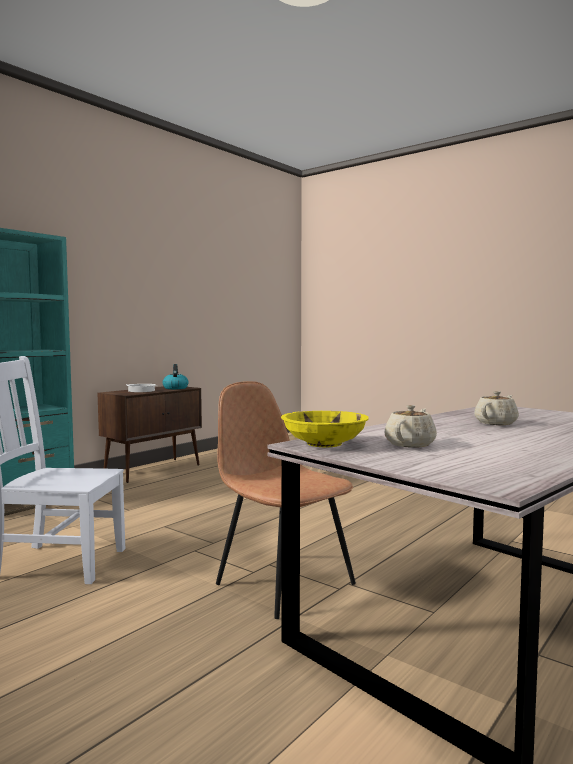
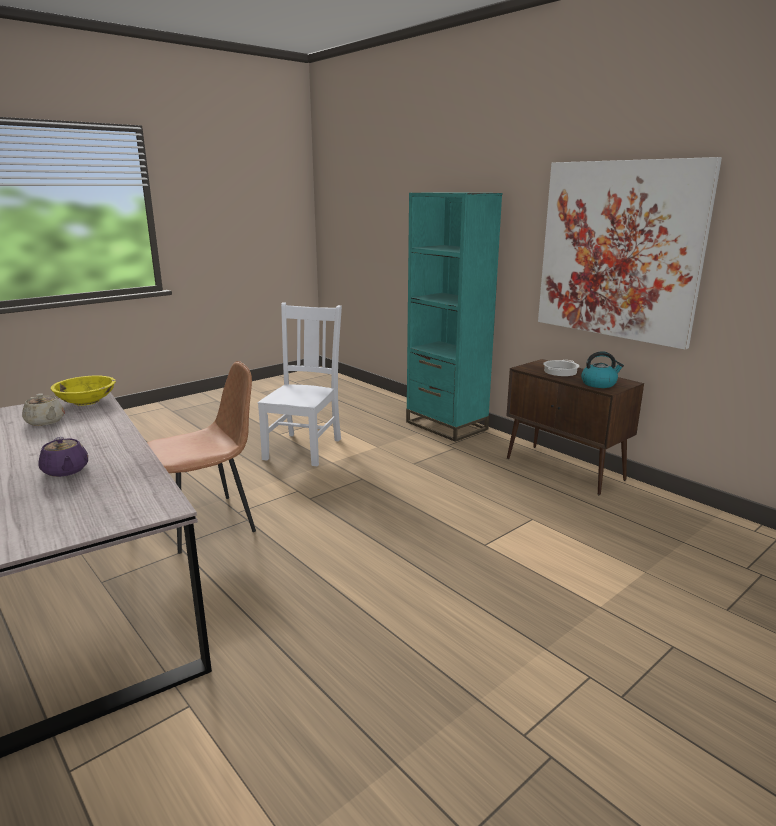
camera: 100 degrees right, 15 degrees up
beige teapot [474,391,519,425] -> purple teapot [38,437,88,477]
none -> picture [538,157,722,350]

